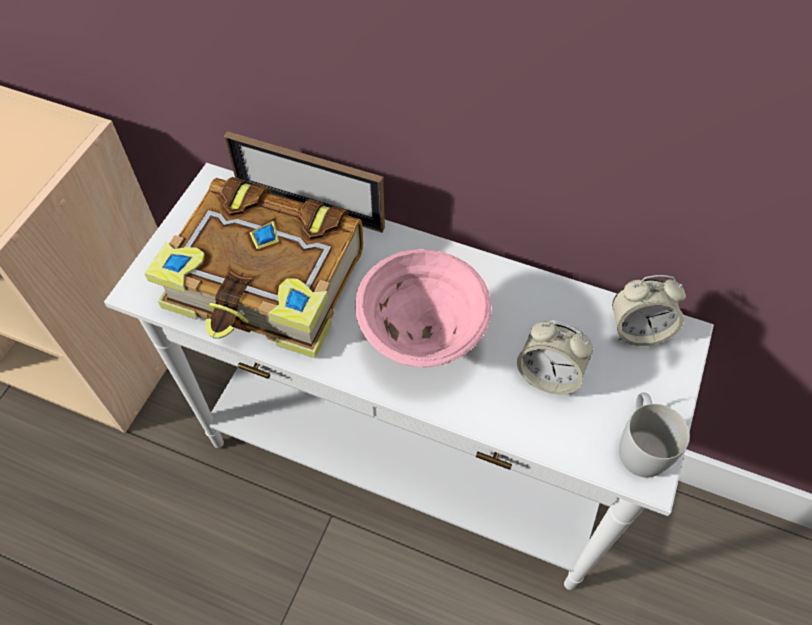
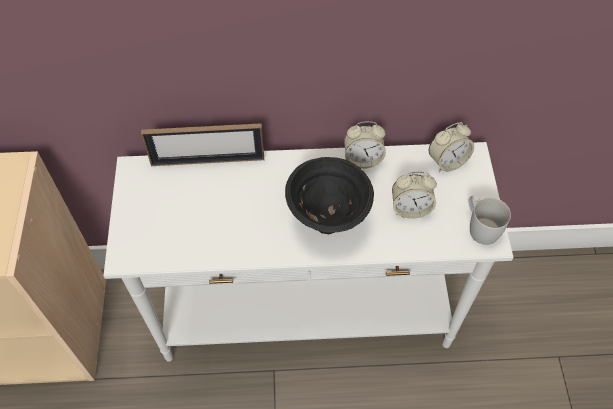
camera: 25 degrees left, 0 degrees up
book [144,177,363,359] -> none
pink bowl [355,249,491,367] -> black bowl [285,157,374,234]
none -> alarm clock [344,121,386,169]

